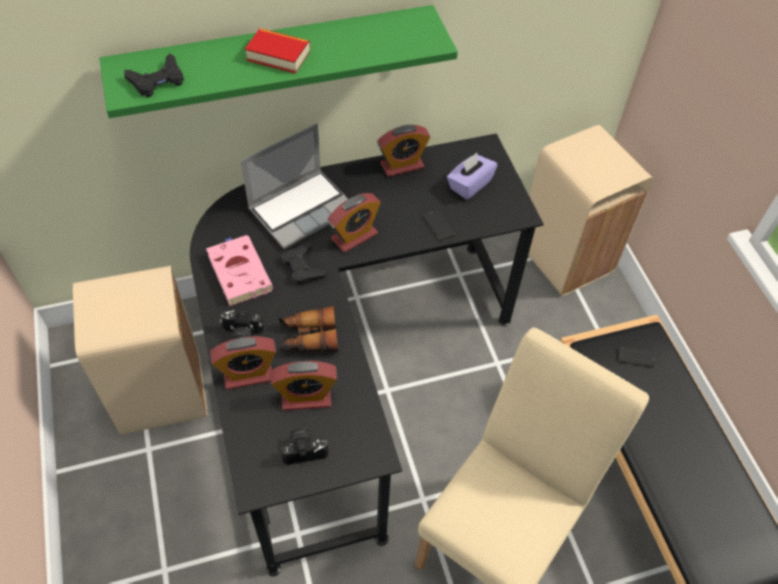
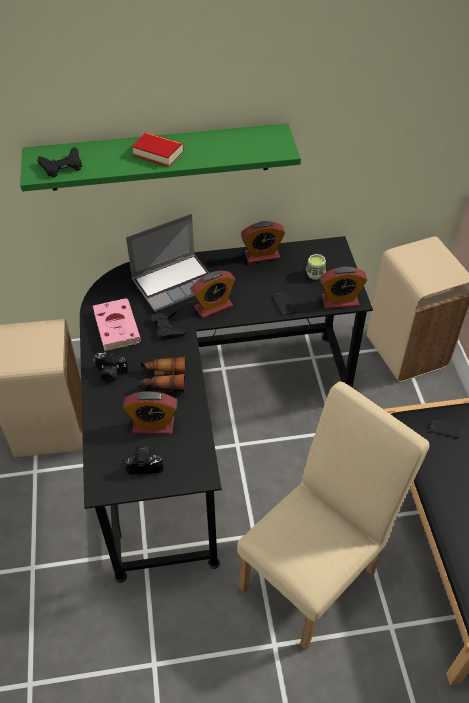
camera: 10 degrees right, 5 degrees down
alarm clock [210,336,277,390] -> alarm clock moved to [320,266,367,309]
purple tissue box [447,153,498,200] -> cup [306,254,326,280]

